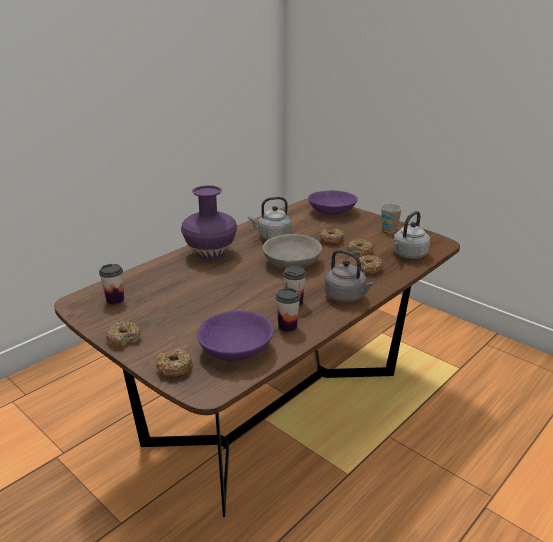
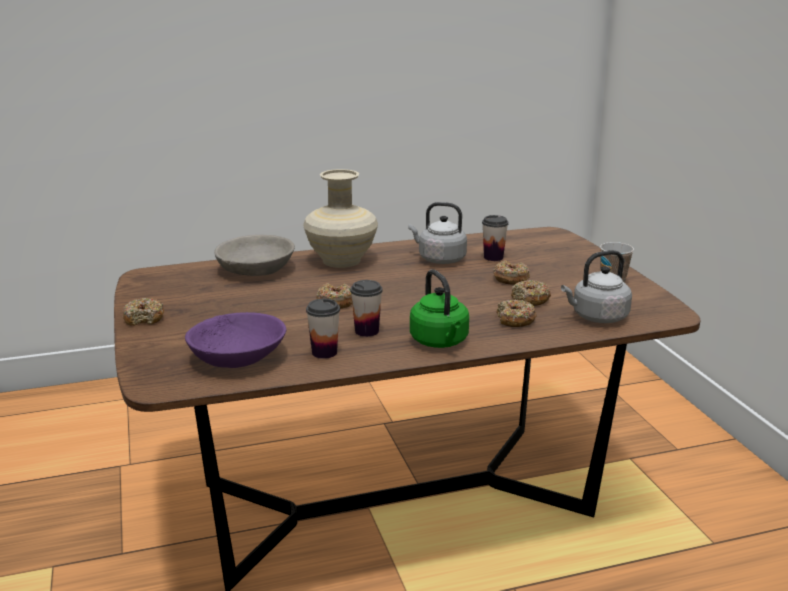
camera: 30 degrees right, 5 degrees down
cup [99,264,124,304] -> cup moved to [482,215,508,261]
donut [156,349,193,378] -> donut moved to [317,283,352,309]
purple vase [181,185,237,260] -> beige vase [303,169,378,268]
grey bowl [262,234,322,269] -> grey bowl moved to [214,235,295,276]
purple bowl [308,190,358,215] -> none
grey kettle [325,250,375,302] -> green kettle [410,269,469,348]

